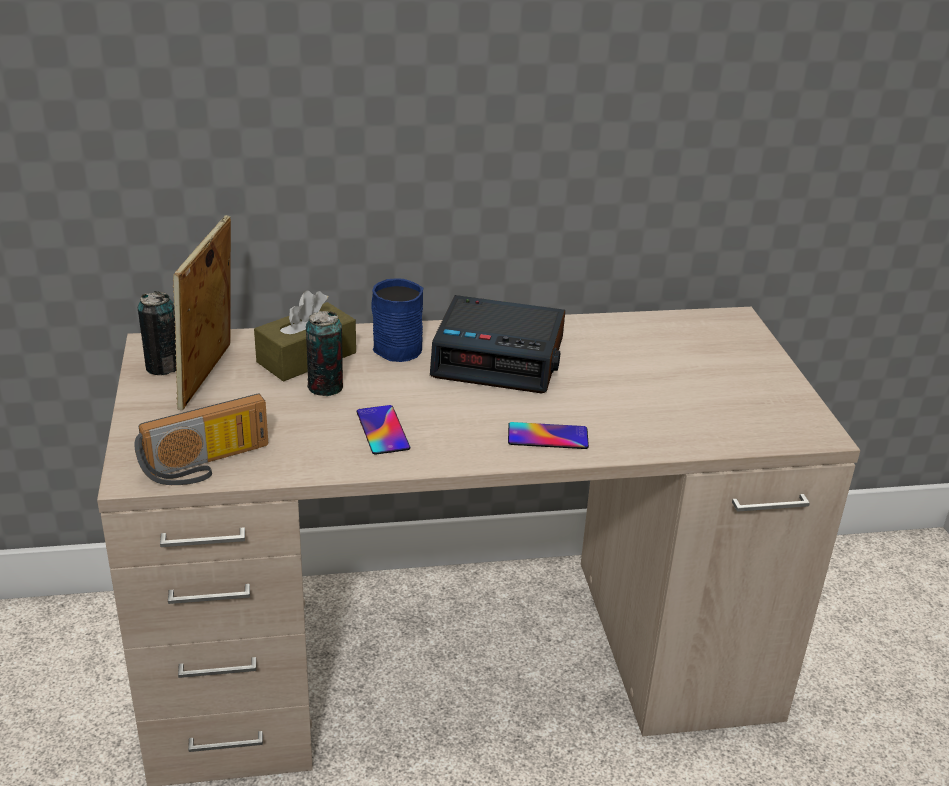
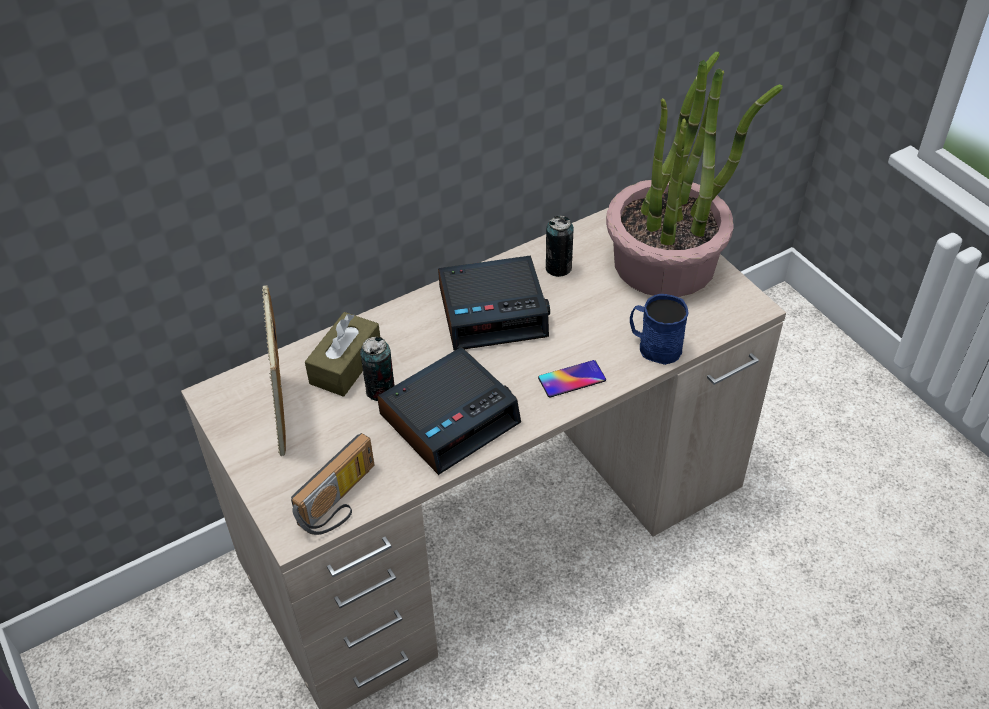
camera: 20 degrees left, 15 degrees up
can [138,291,177,375] -> can moved to [546,216,574,277]
phone [357,405,410,455] -> alarm clock [377,347,521,475]
blue mug [372,278,423,362] -> blue mug moved to [630,294,688,365]
none -> potted plant [606,52,783,297]

